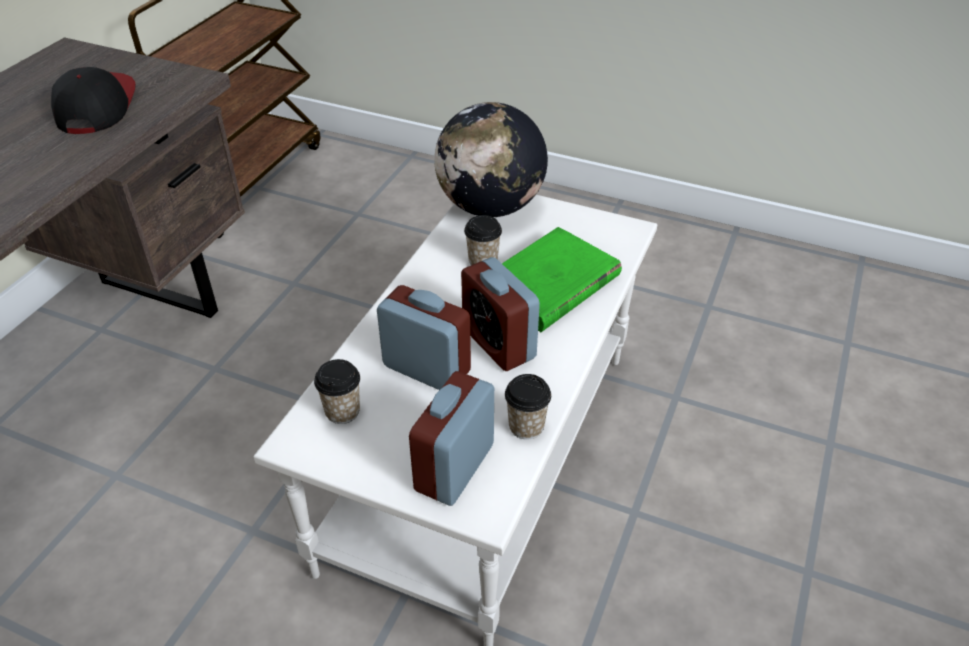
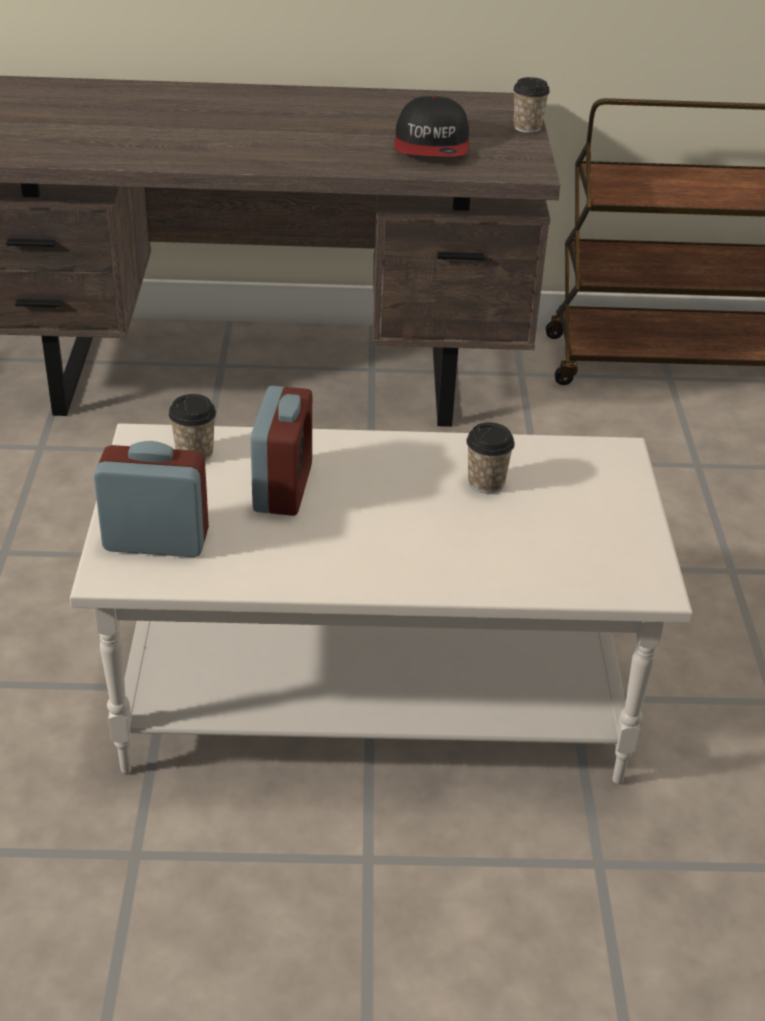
camera: 65 degrees right, 5 degrees down
cap [51,67,136,134] -> cap turned 120 degrees clockwise [394,96,469,157]
globe [434,102,548,217] -> none
alarm clock [461,257,540,371] -> none
green book [502,227,622,332] -> none
cup [505,374,551,440] -> cup moved to [513,77,550,133]

